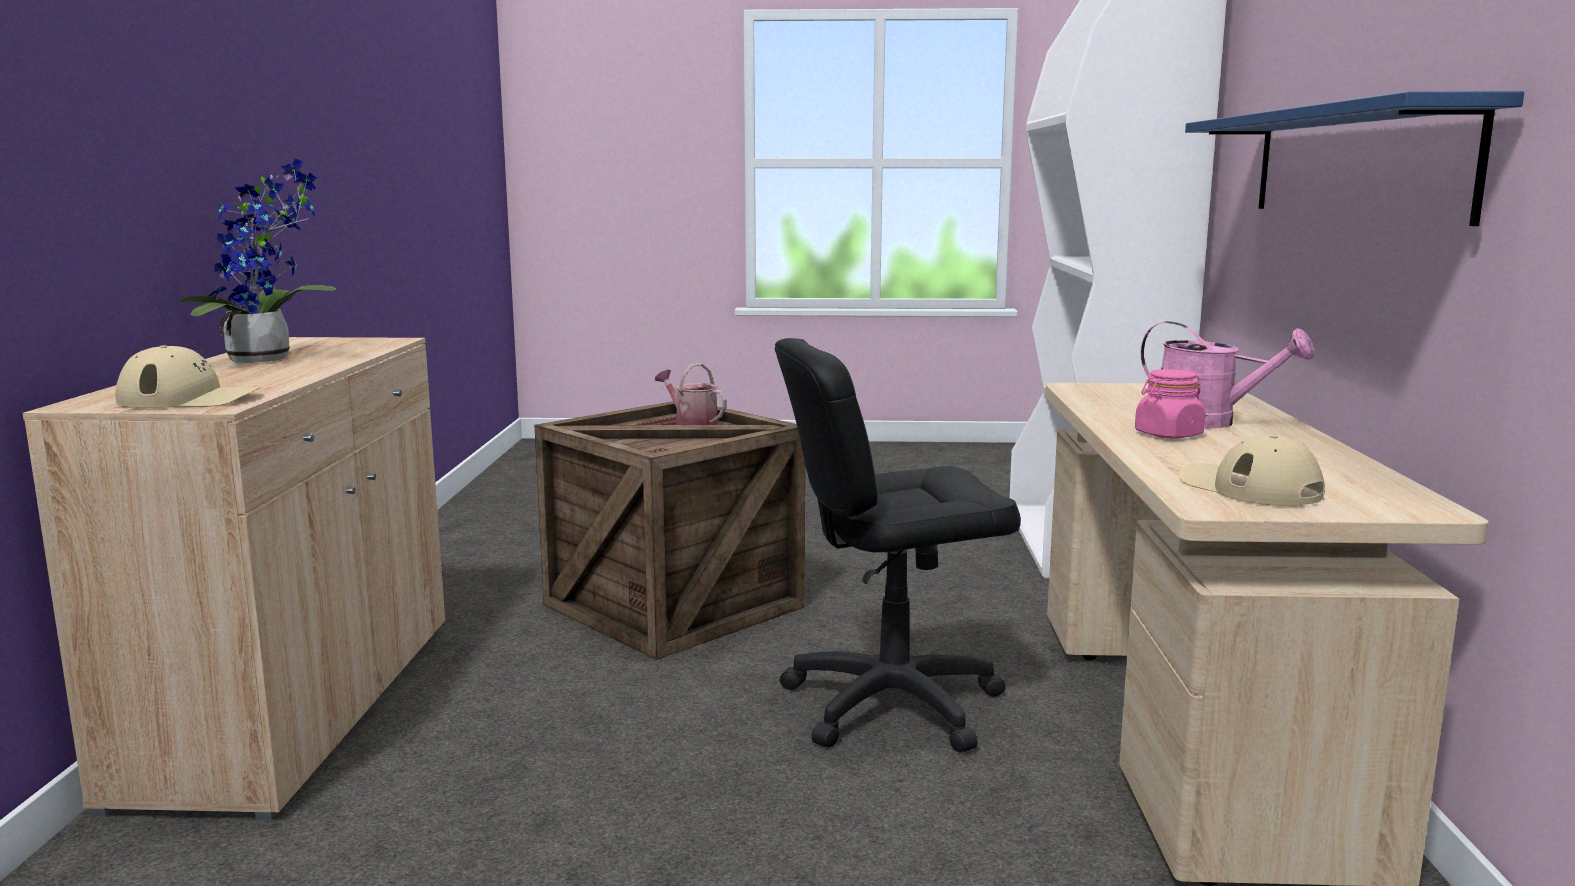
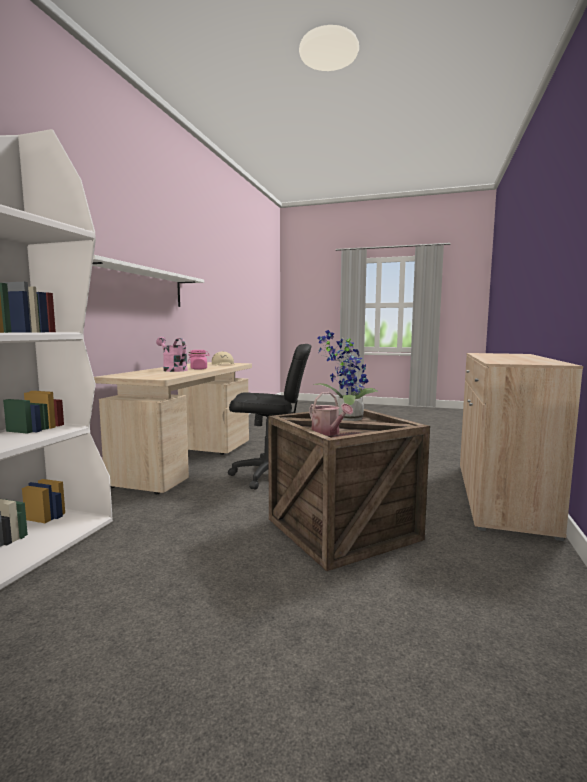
camera: 165 degrees left, 5 degrees down
beige cap [115,345,261,408] -> none
potted plant [179,159,336,363] -> potted plant moved to [314,330,378,421]
blue shelf [1185,91,1524,226] -> white shelf [92,255,204,307]

